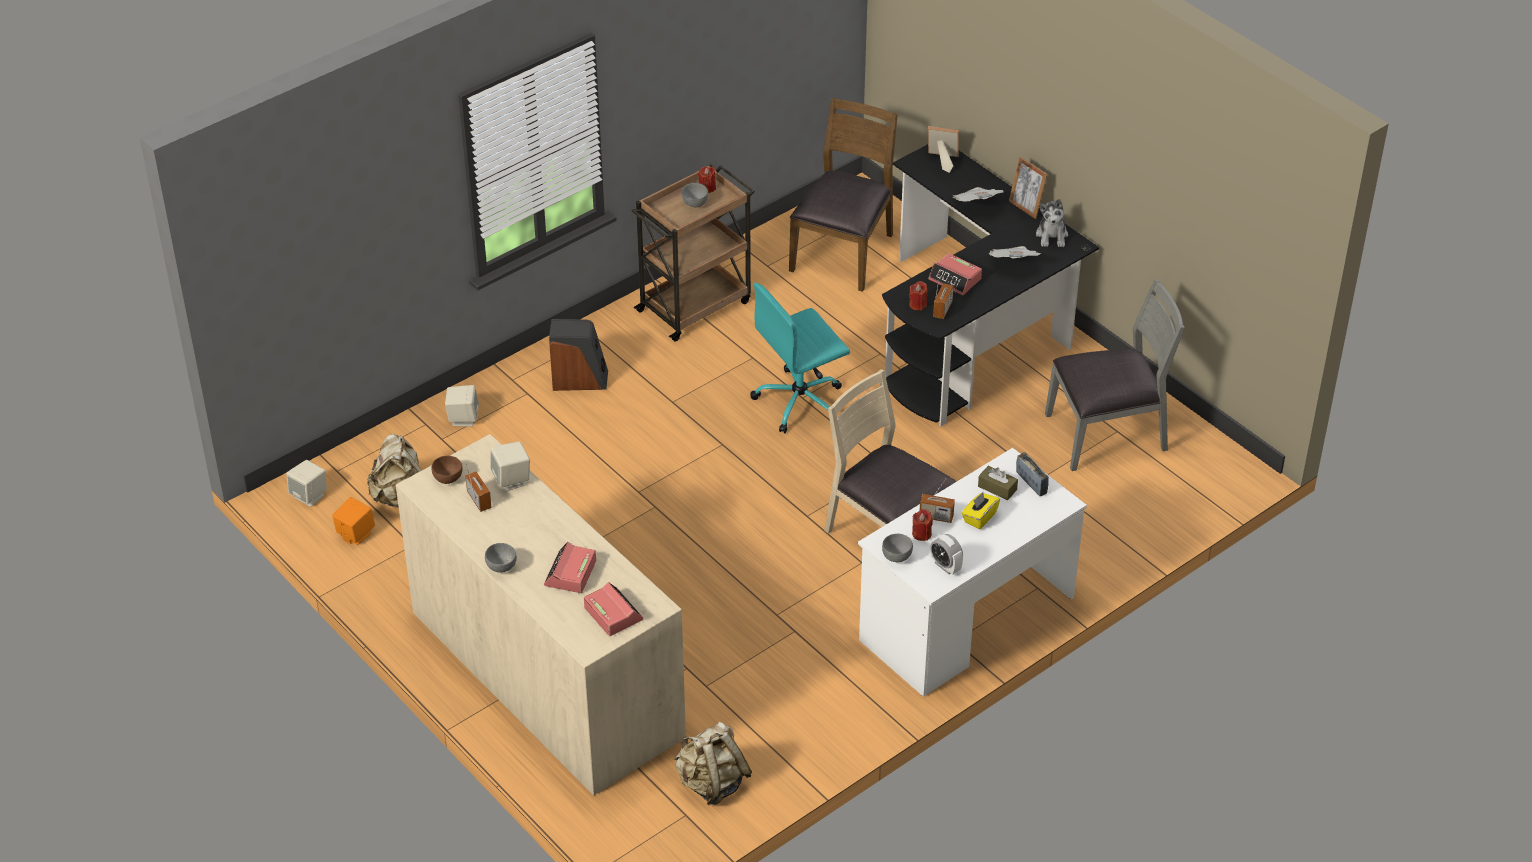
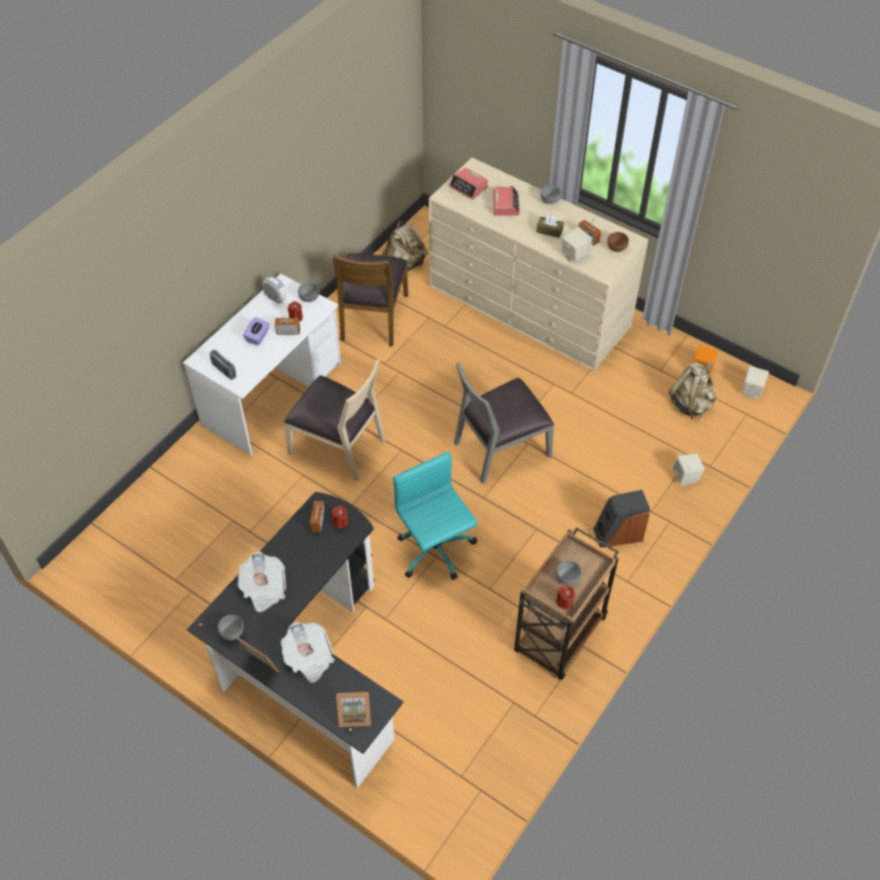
camera: 165 degrees right, 10 degrees up
turquoise office chair [750,283,850,433] -> turquoise office chair turned 75 degrees counterclockwise [393,451,478,580]
brown chair [789,98,898,292] -> brown chair moved to [333,253,408,347]
alarm clock [928,253,982,296] -> none
yellow tissue box [962,492,1000,529] -> purple tissue box [243,317,269,345]
brown tissue box [978,466,1018,500] -> brown tissue box moved to [536,215,564,238]
plush toy [1036,199,1068,247] -> grey bowl [218,615,244,640]
grey chair [1045,279,1185,471] -> grey chair moved to [454,362,554,484]

